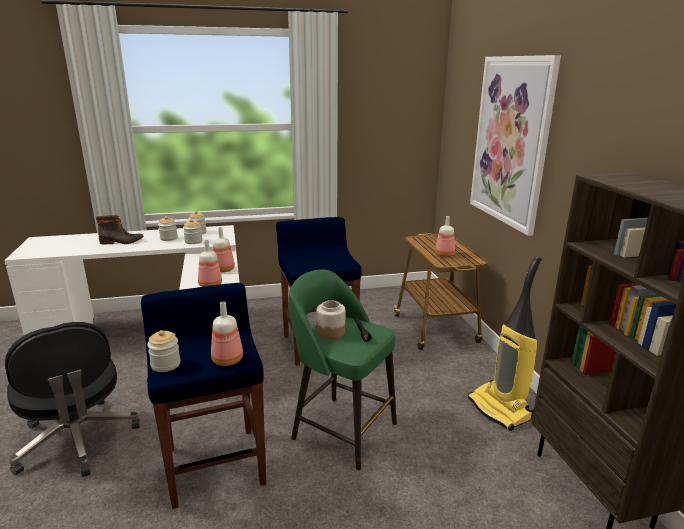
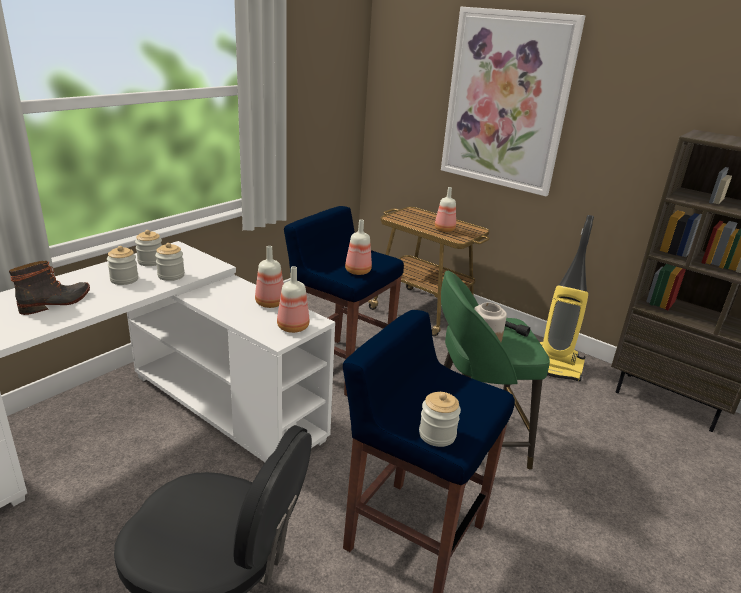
camera: 40 degrees left, 5 degrees up
bottle [211,302,243,366] -> bottle moved to [345,219,372,275]

